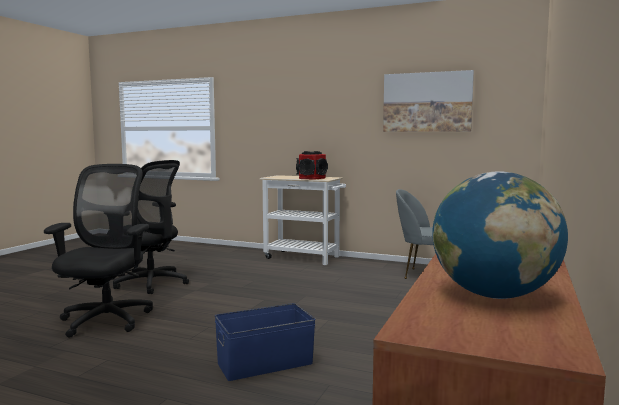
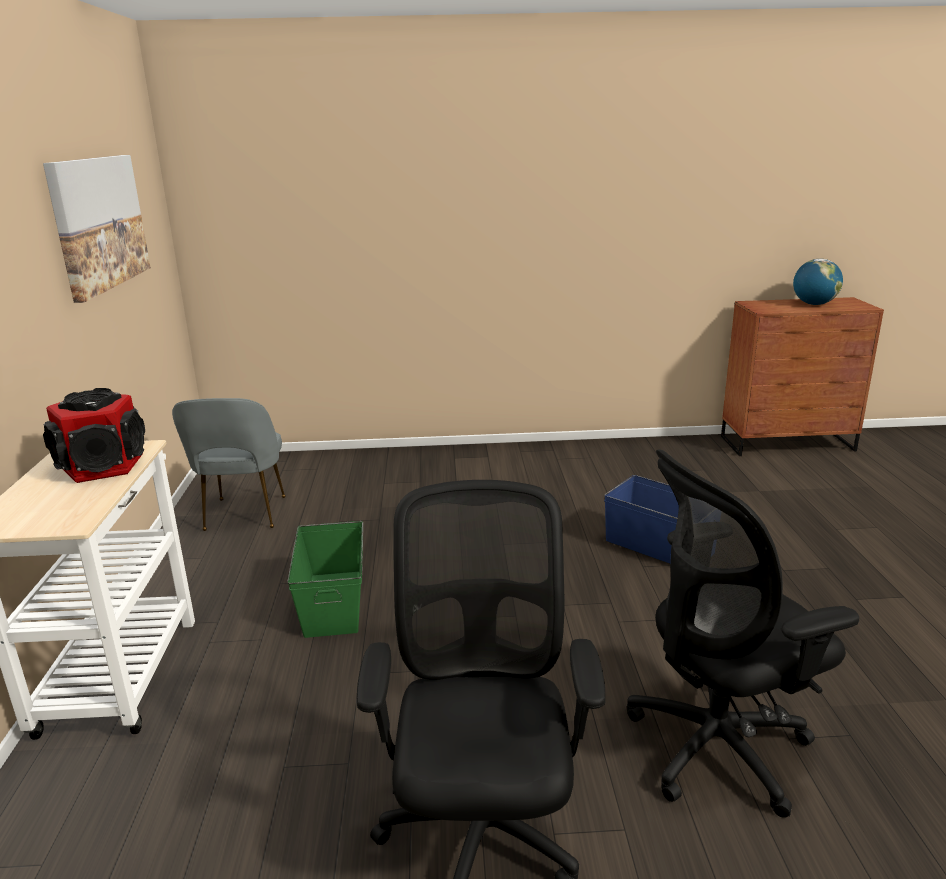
camera: 115 degrees left, 15 degrees up
none -> green storage box [287,521,363,638]

